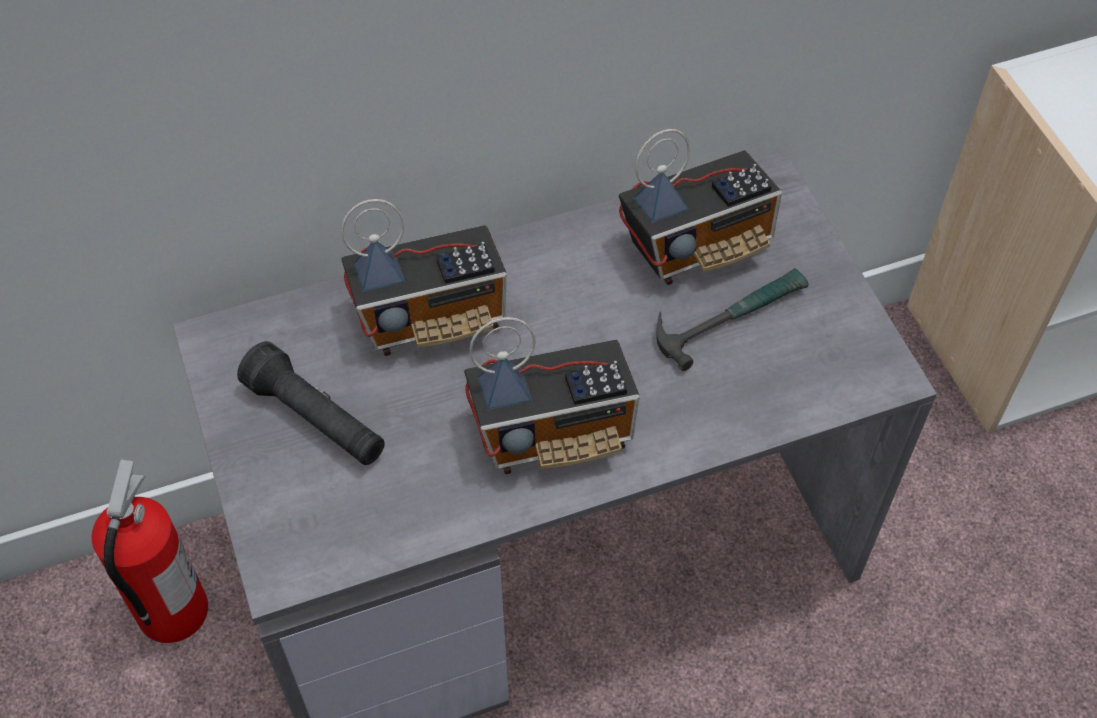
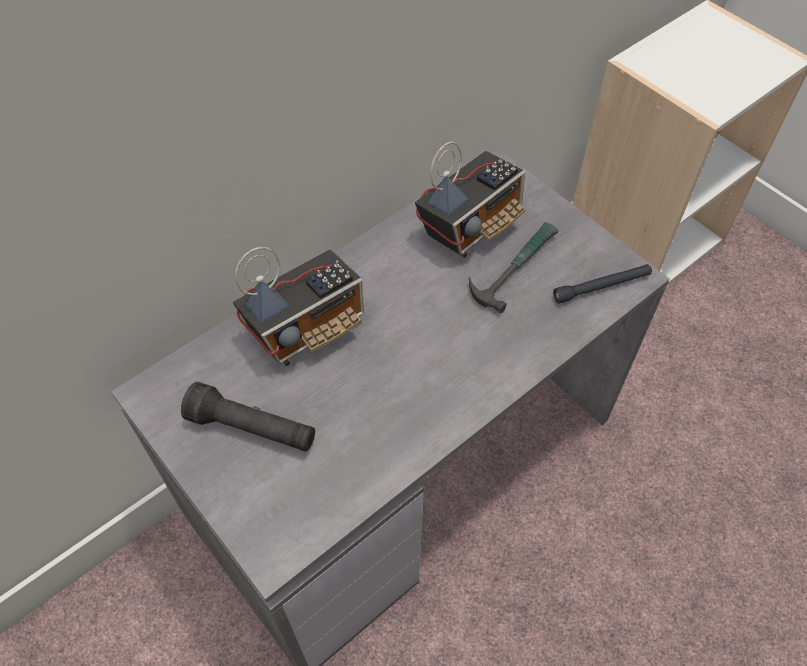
camera: 20 degrees left, 0 degrees up
fire extinguisher [92,460,208,643] -> none
radio [464,317,640,474] -> none
none -> black flashlight [553,264,652,304]

